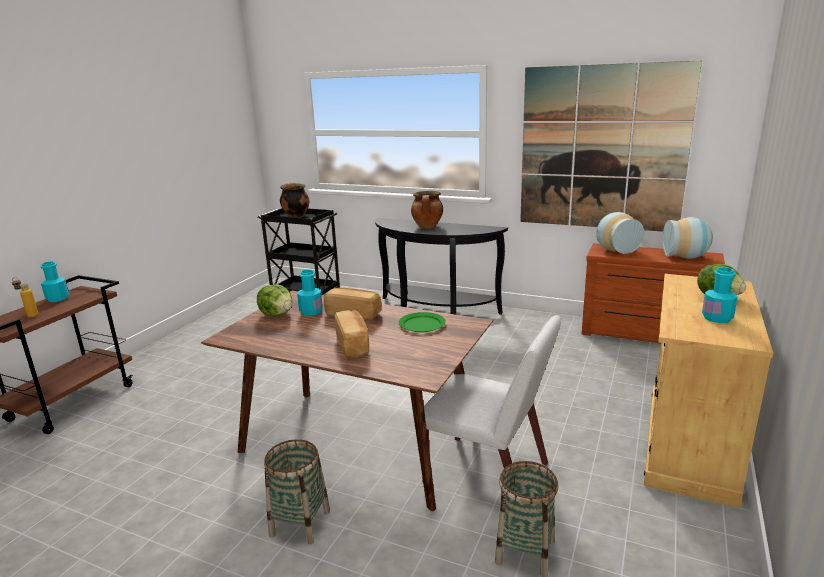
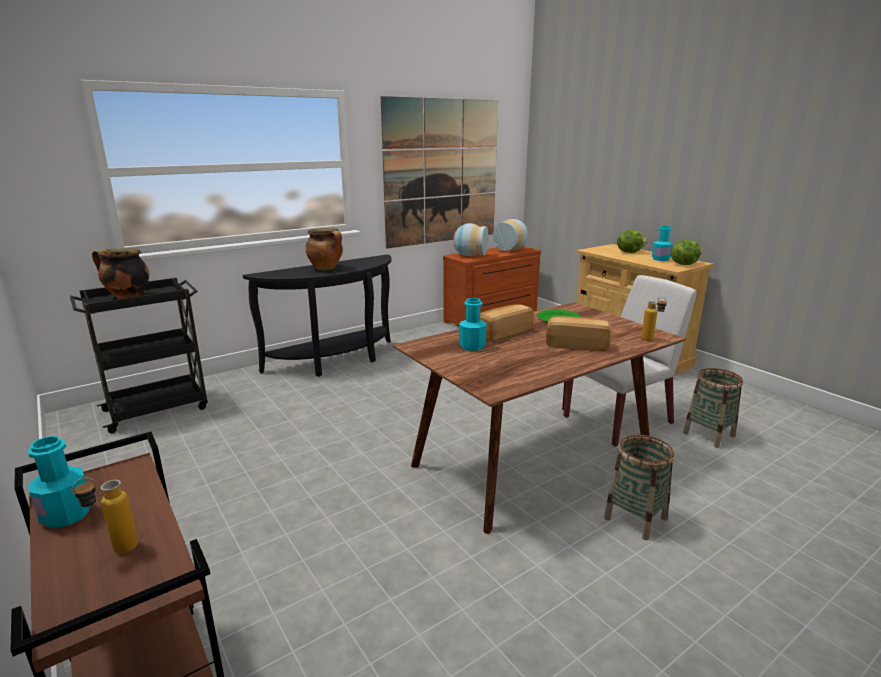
camera: 60 degrees left, 0 degrees up
lettuce [257,284,292,317] -> lettuce moved to [671,240,702,265]
none -> bottle [641,297,667,341]

